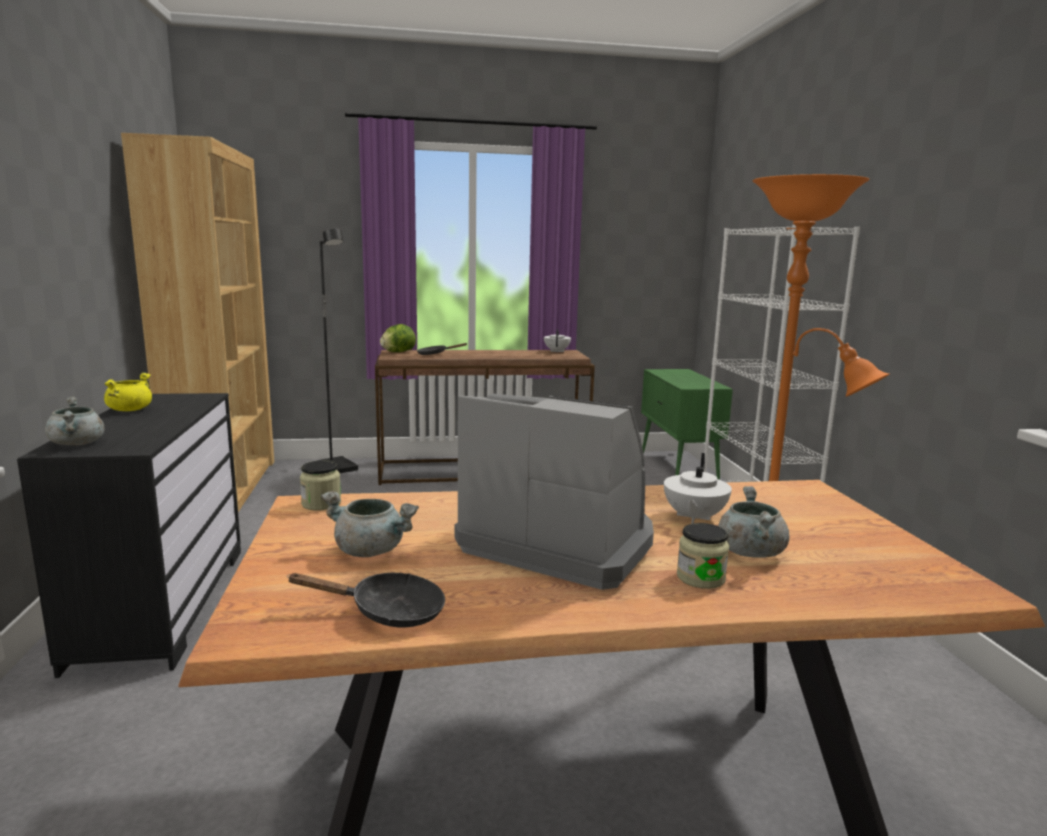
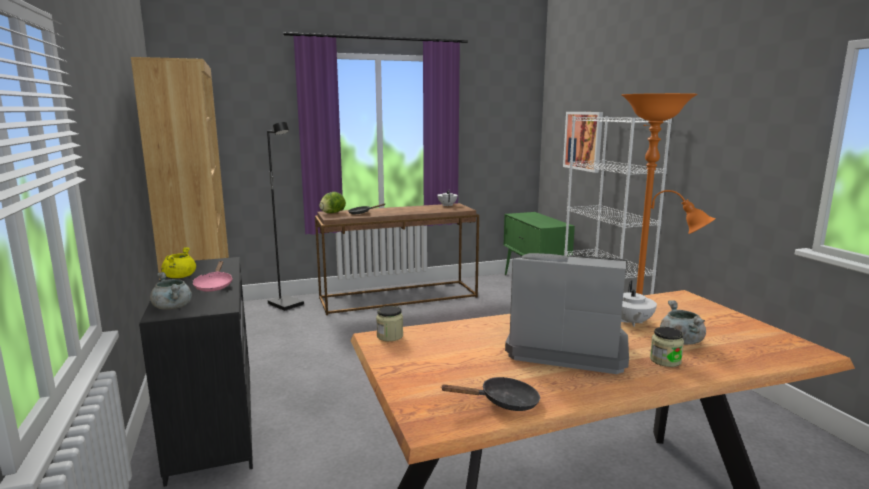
camera: 10 degrees left, 0 degrees up
grey cooking pot [321,491,419,557] -> none
none -> pink frying pan [193,261,232,292]
none -> picture [563,112,603,173]

